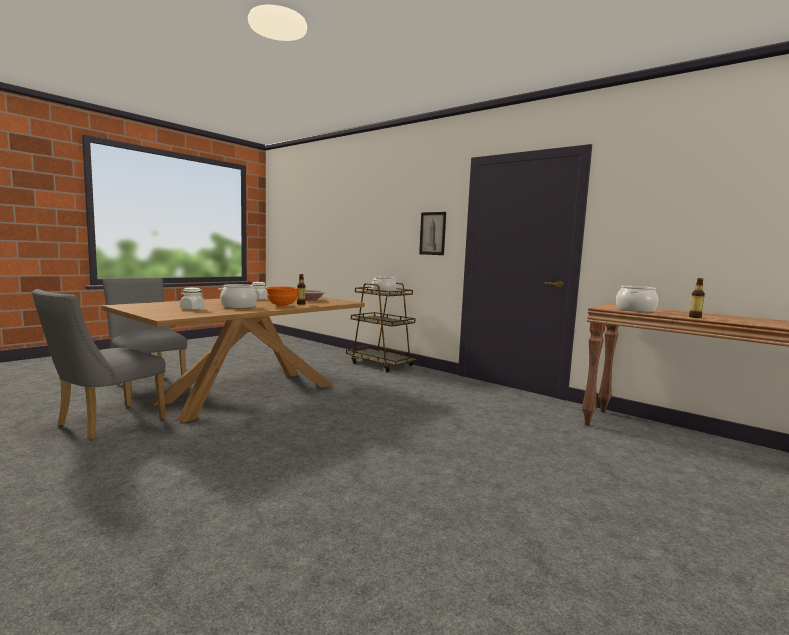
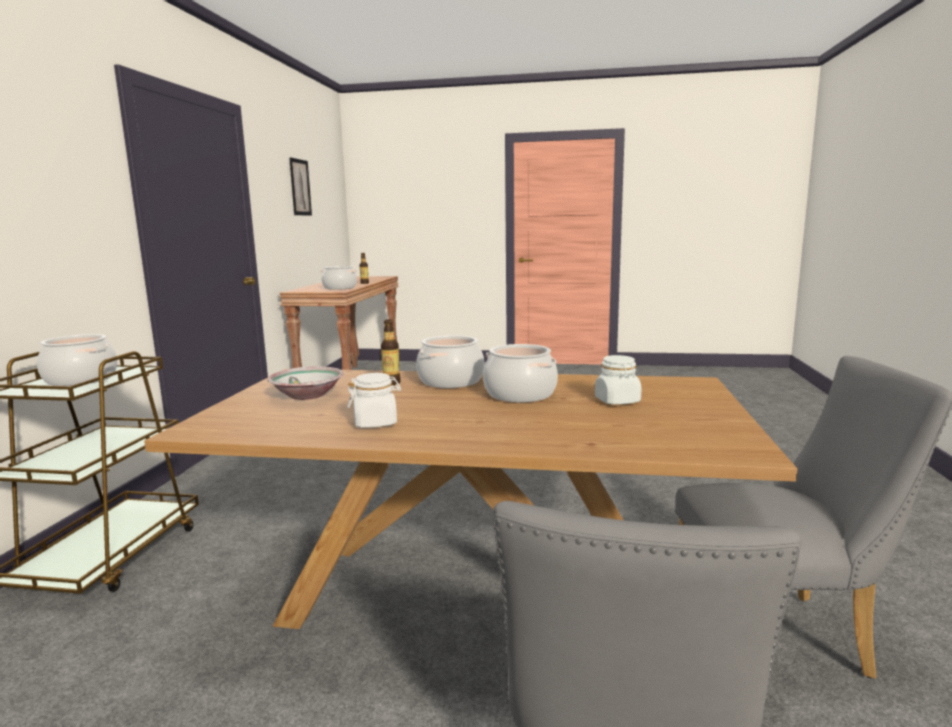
camera: 120 degrees left, 5 degrees up
orange bowl [266,286,299,307] -> cooking pot [416,335,484,388]
picture [419,212,446,255] -> picture moved to [289,157,312,216]

